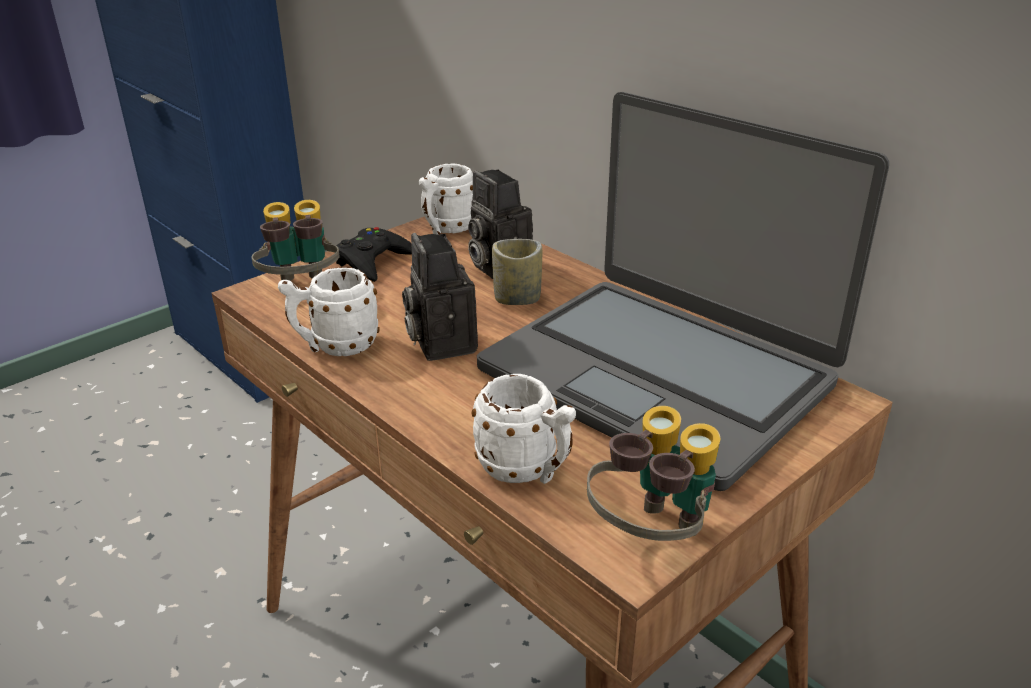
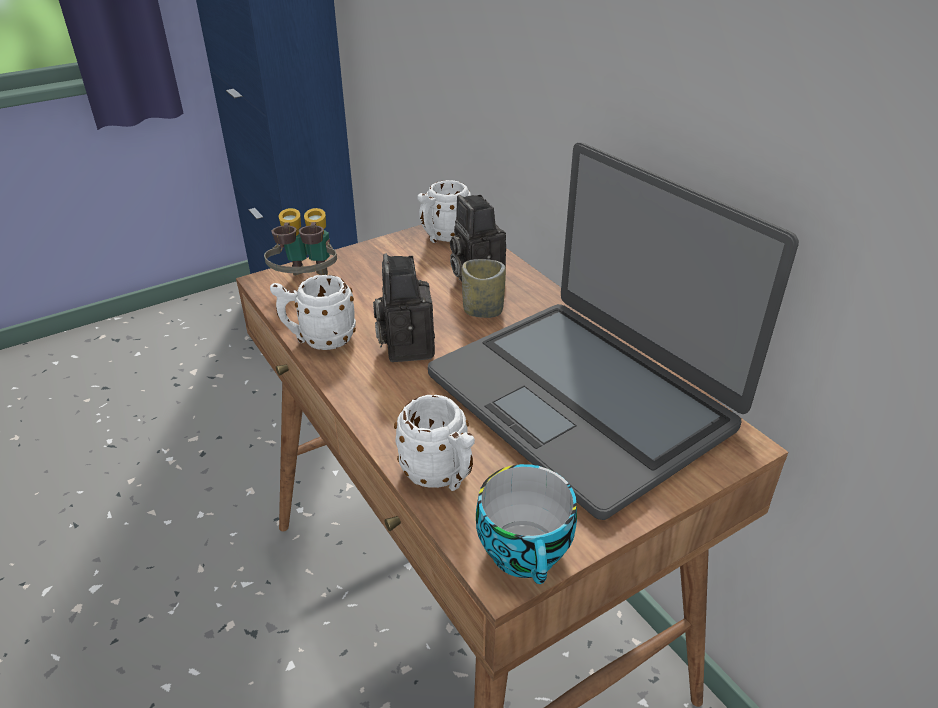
camera: 10 degrees right, 5 degrees up
black game controller [336,227,412,282] -> none
binoculars [587,406,720,541] -> cup [476,464,577,584]

